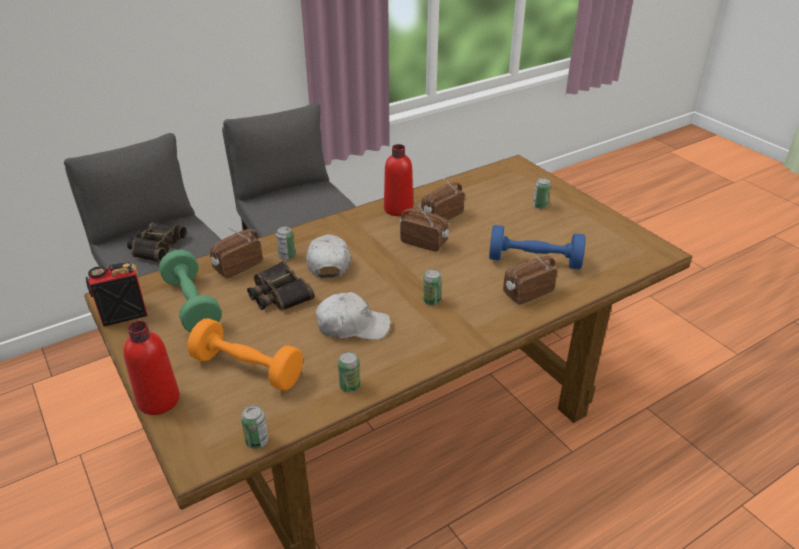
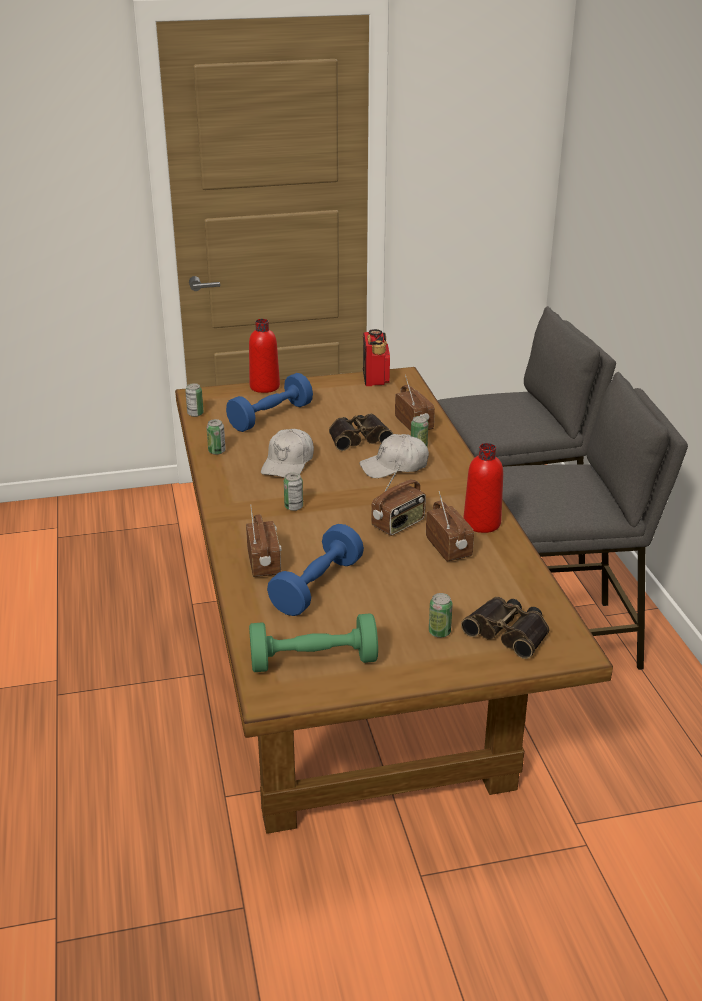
camera: 110 degrees right, 5 degrees down
binoculars [127,222,187,262] -> binoculars moved to [461,597,549,659]
green dumbbell [159,250,222,333] -> green dumbbell moved to [249,613,378,672]
orange dumbbell [188,318,303,391] -> blue dumbbell [226,373,313,432]
white cap [306,234,351,278] -> white cap turned 150 degrees clockwise [359,434,429,478]

